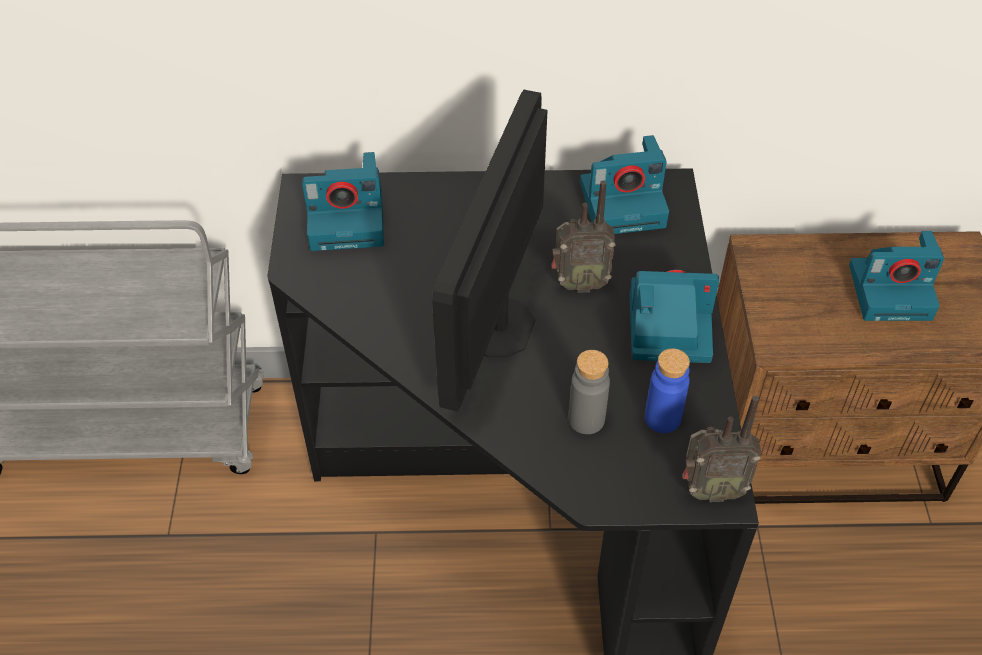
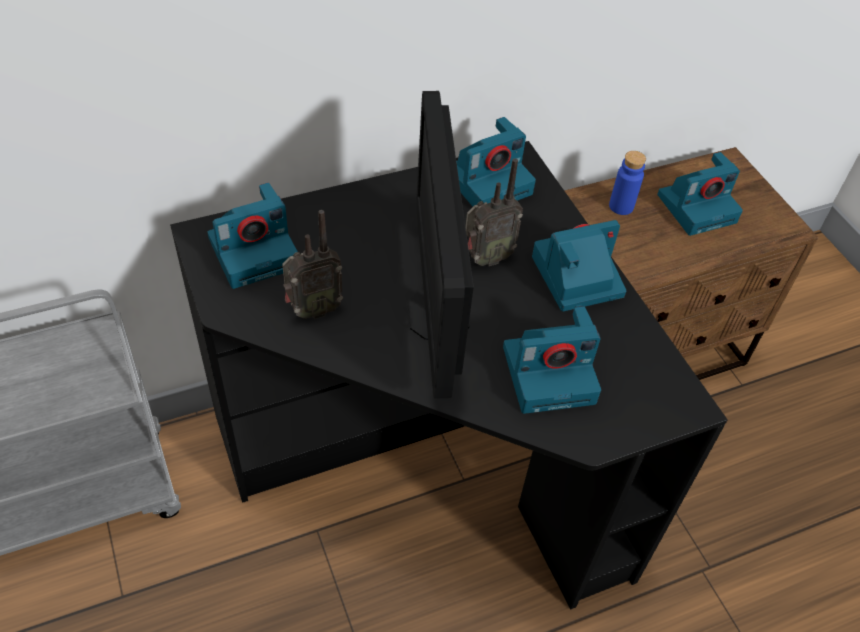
camera: 25 degrees left, 0 degrees up
grey bottle [569,350,610,434] -> camera [503,306,601,414]
blue bottle [645,348,690,433] -> blue bottle moved to [609,151,646,215]
radio [682,396,761,502] -> radio moved to [282,210,343,319]

